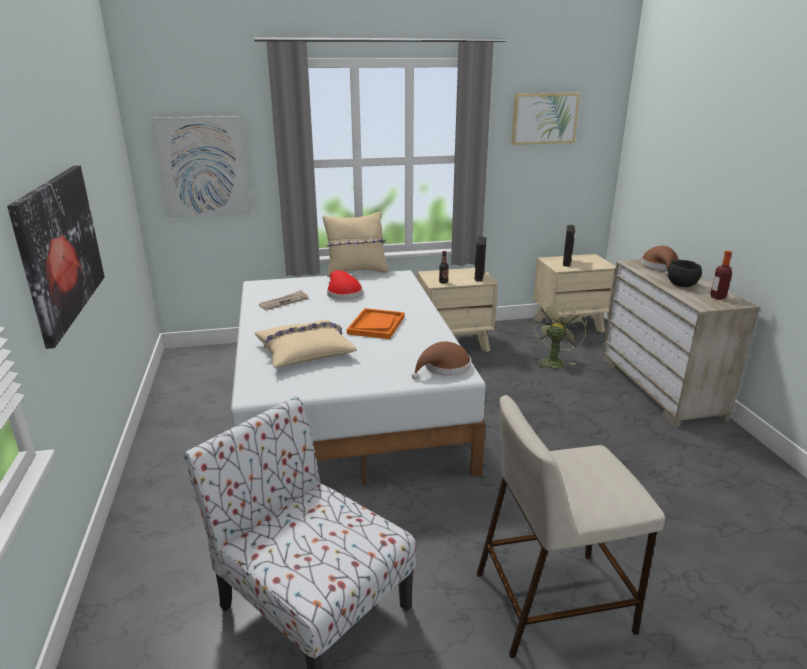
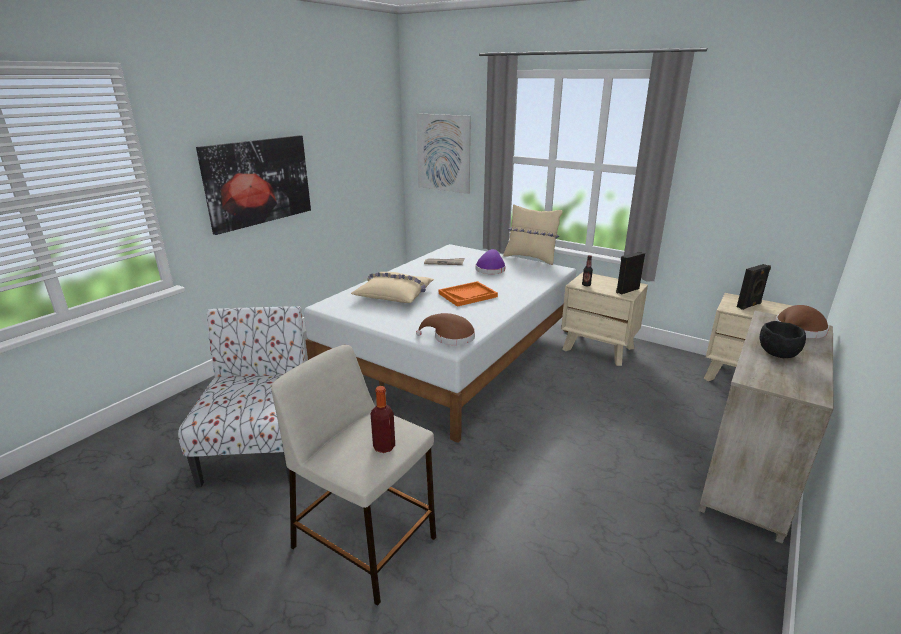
camera: 45 degrees right, 0 degrees up
red hat [327,270,363,300] -> purple hat [475,249,506,274]
picture [511,93,580,145] -> none
green fan [533,300,587,370] -> none
bottle [710,251,732,300] -> bottle moved to [371,386,395,453]

